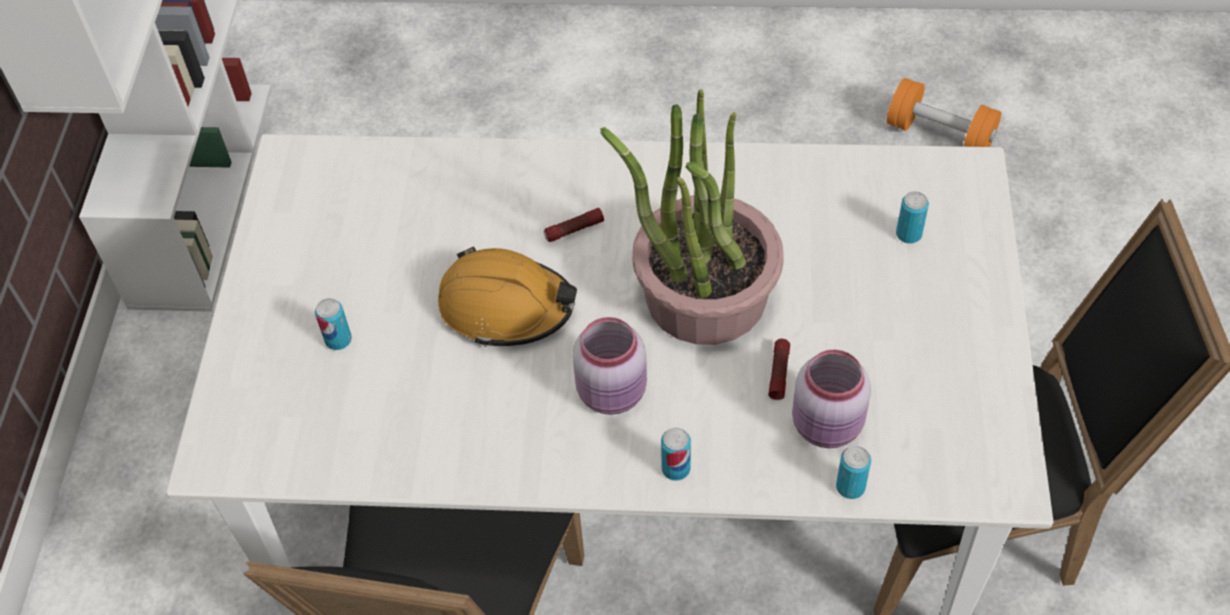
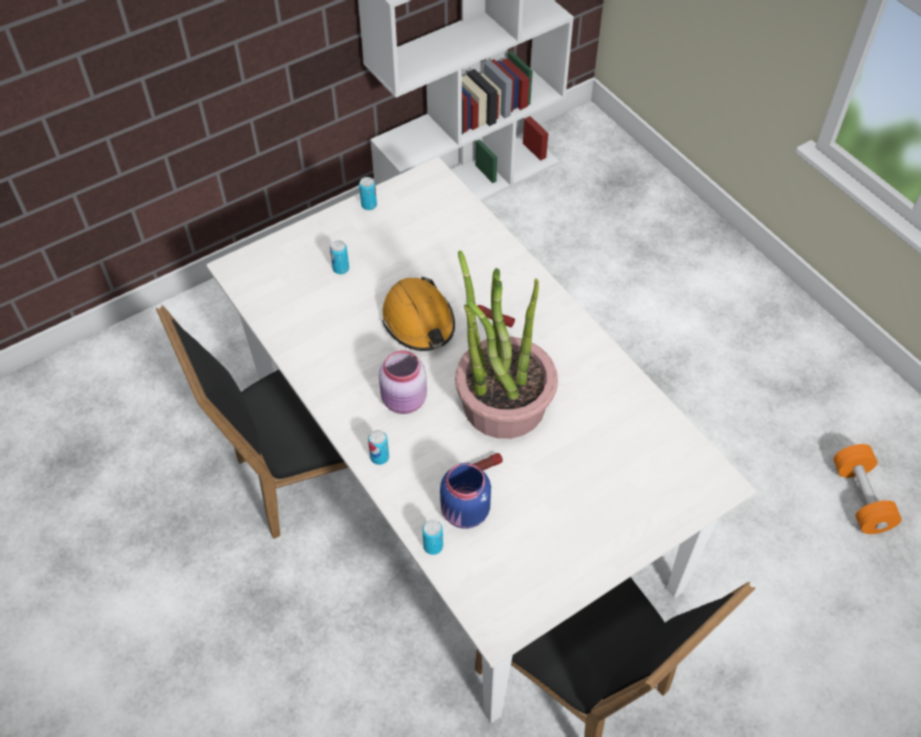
camera: 50 degrees right, 0 degrees up
pink jar [792,349,871,448] -> blue jar [440,463,491,529]
can [896,191,929,244] -> can moved to [359,177,377,210]

